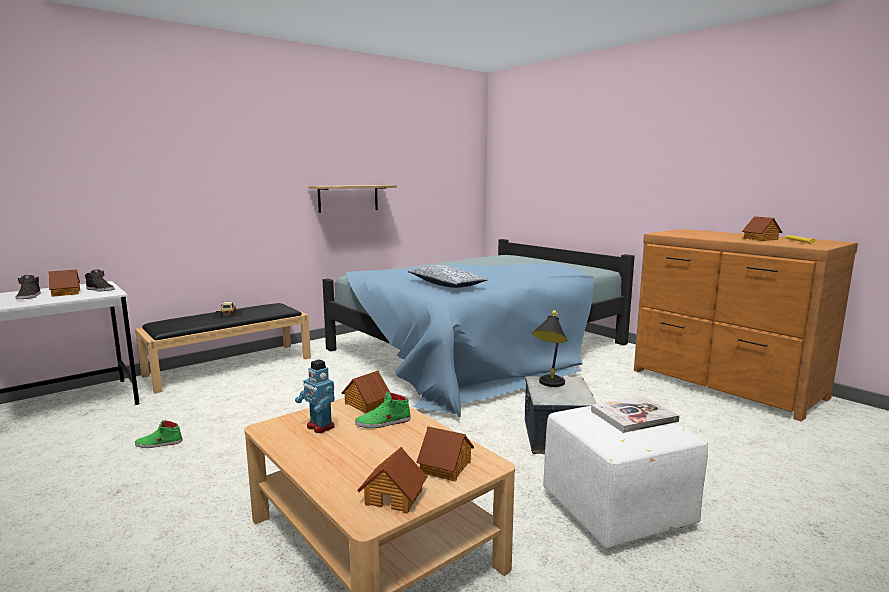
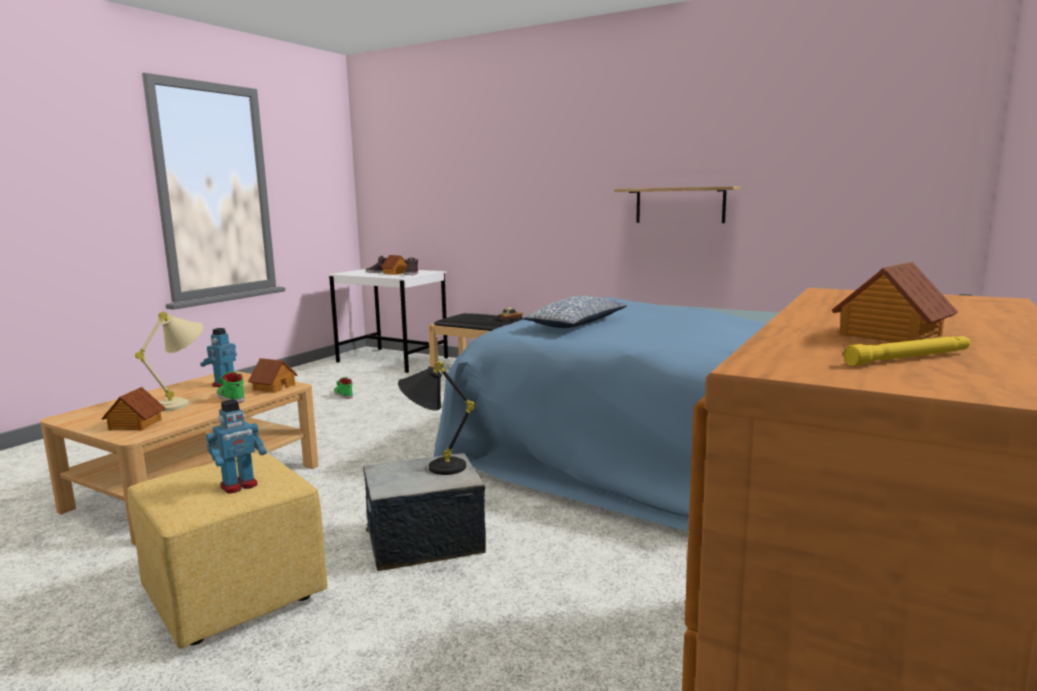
camera: 70 degrees right, 0 degrees up
toy house [357,447,427,514] -> none
white ottoman [543,406,708,548] -> yellow ottoman [128,453,328,648]
book [591,396,680,433] -> toy robot [206,399,267,494]
none -> beige table lamp [135,312,203,411]

